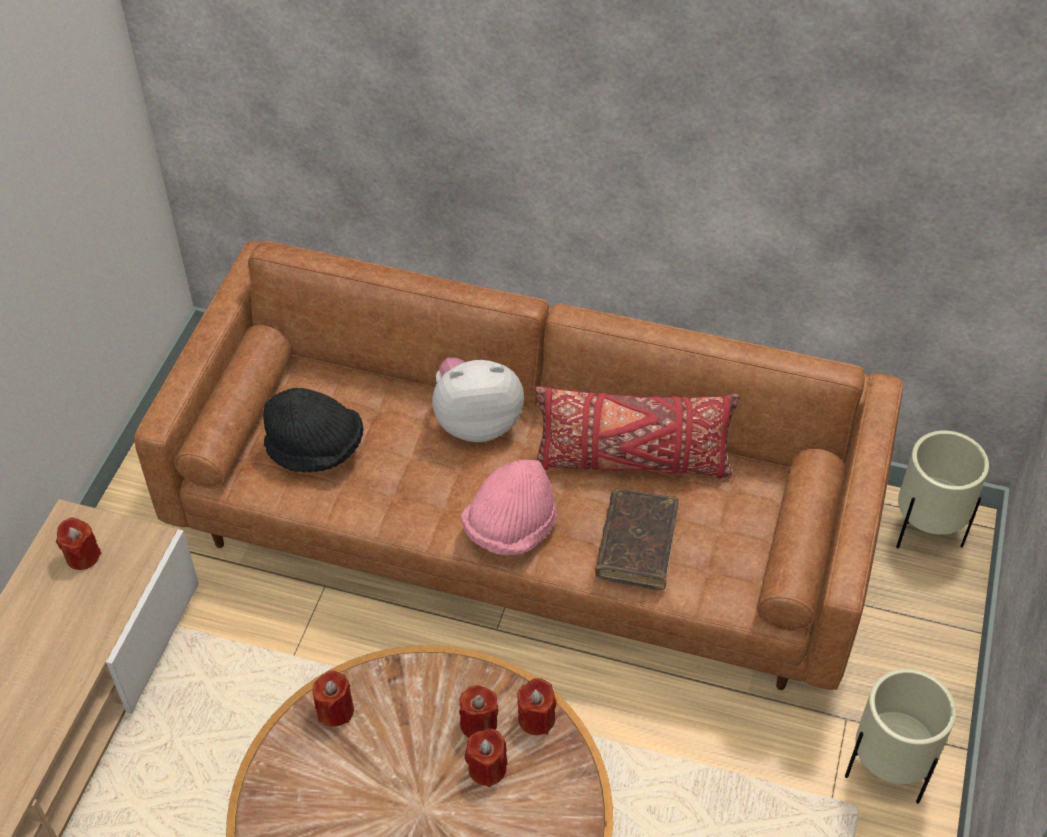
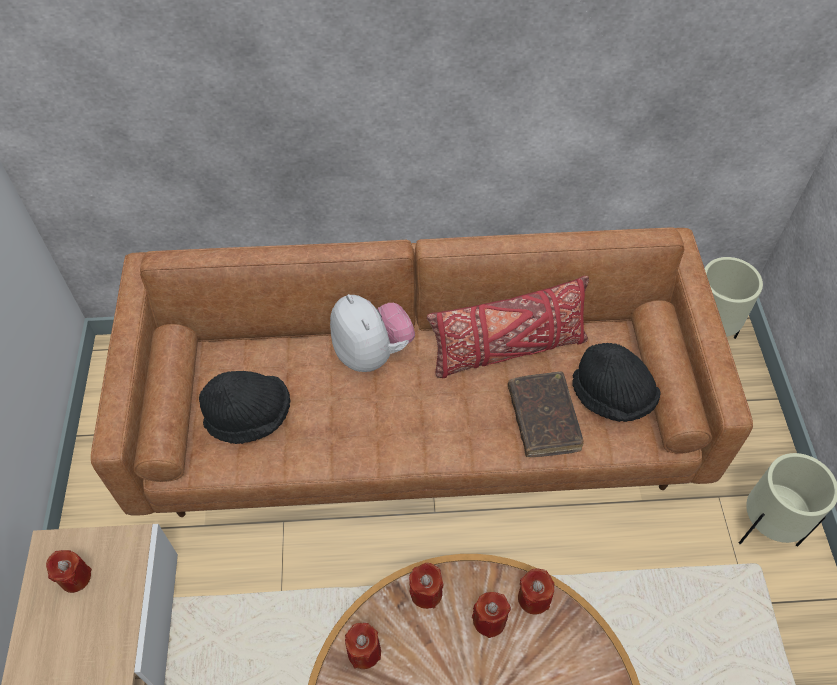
camera: 20 degrees left, 5 degrees up
plush toy [432,357,524,442] -> plush toy turned 90 degrees clockwise [330,294,415,372]
pink hat [461,459,557,555] -> none
red candle [465,729,507,787] -> red candle moved to [409,563,443,609]
none -> black hat [572,343,661,422]

